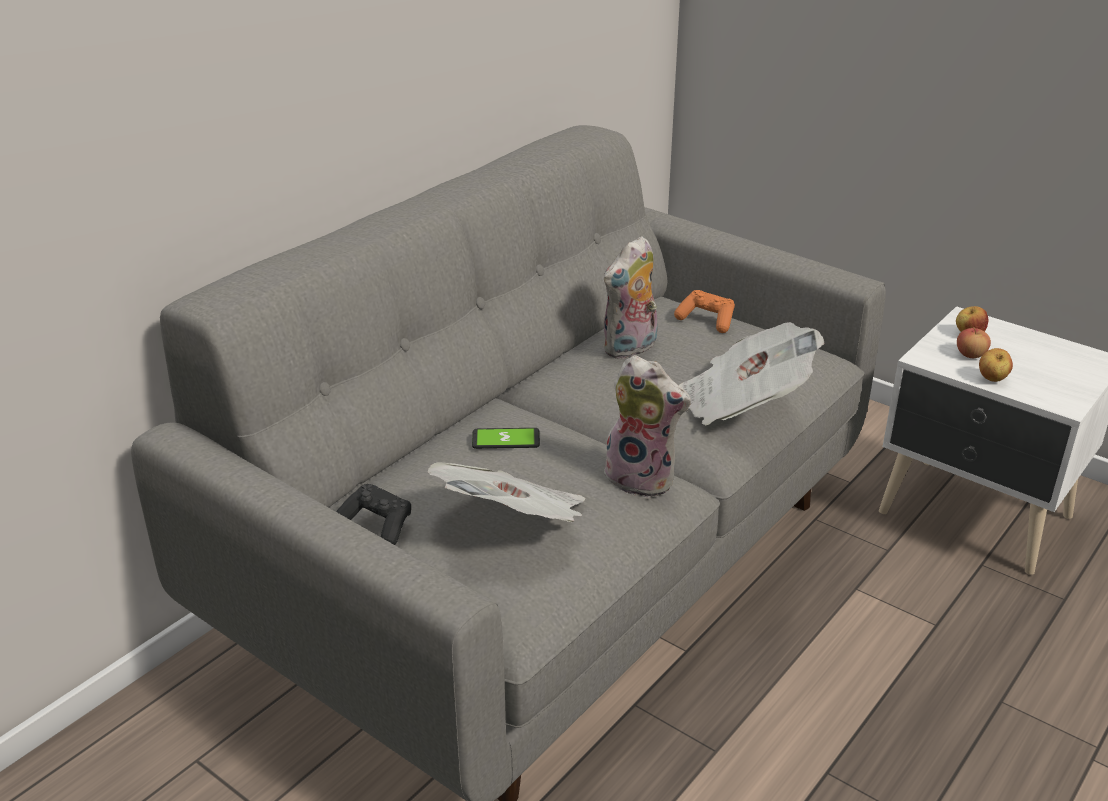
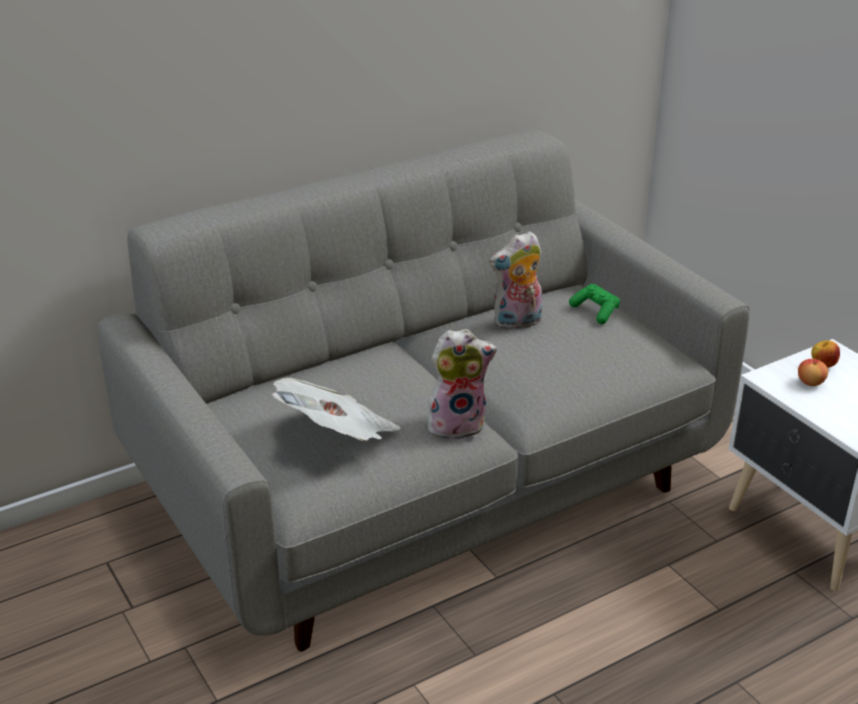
camera: 20 degrees right, 0 degrees up
black game controller [336,484,411,545] -> none
phone [472,428,540,449] -> none
plush toy [596,355,691,498] -> plush toy turned 60 degrees counterclockwise [428,329,497,440]
orange game controller [674,290,735,333] -> green game controller [569,284,620,324]
newspaper [679,322,824,426] -> none
apple [979,348,1013,382] -> none

